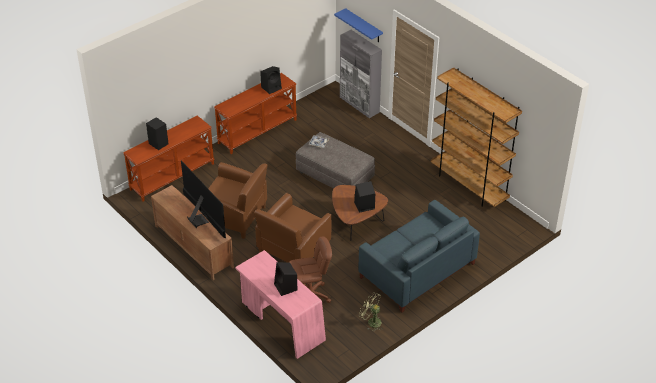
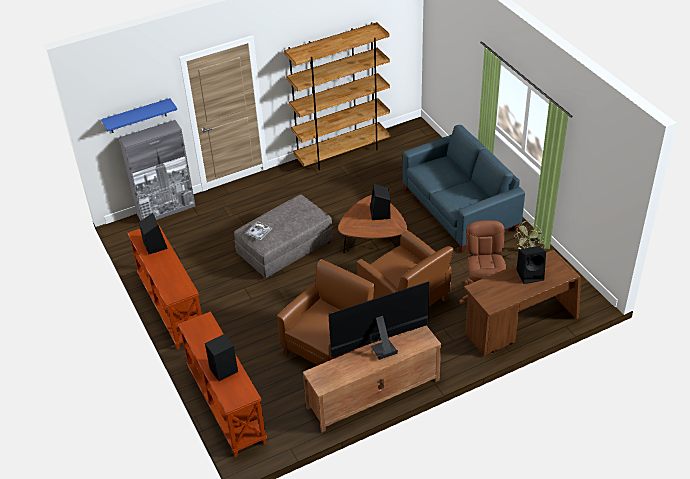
camera: 75 degrees left, 0 degrees up
pink desk [235,250,326,359] -> brown desk [464,250,581,356]

